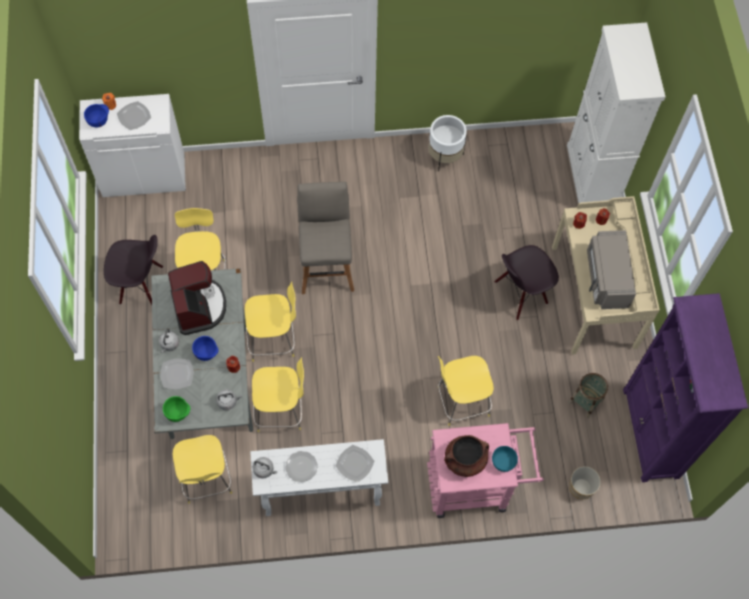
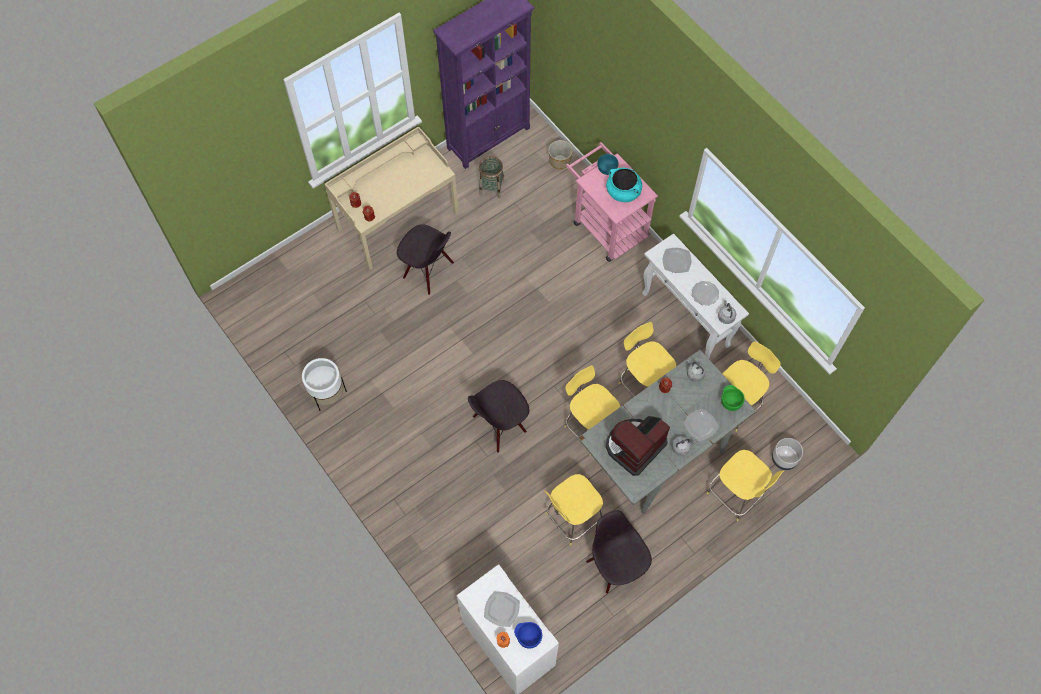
camera: 120 degrees left, 0 degrees up
blue bowl [192,336,219,361] -> none
grey stool [297,182,354,294] -> black chair [468,380,529,453]
yellow stool [438,356,494,426] -> yellow stool moved to [706,450,785,521]
brown cooking pot [444,435,489,477] -> turquoise cooking pot [606,168,642,202]
white cabinet [567,22,666,203] -> none
grey microwave [587,230,636,309] -> none
none -> grey planter [772,438,803,470]

